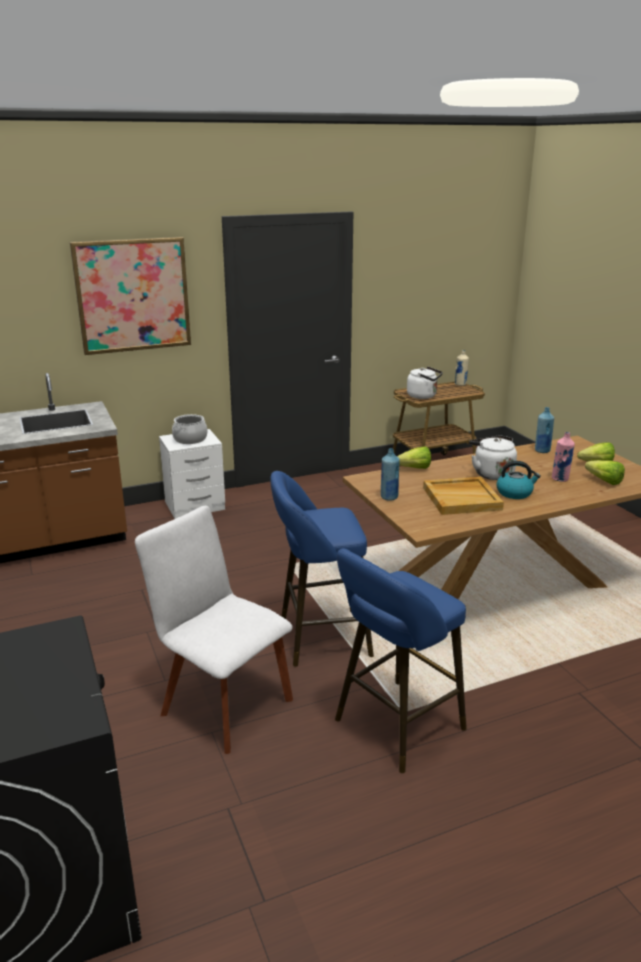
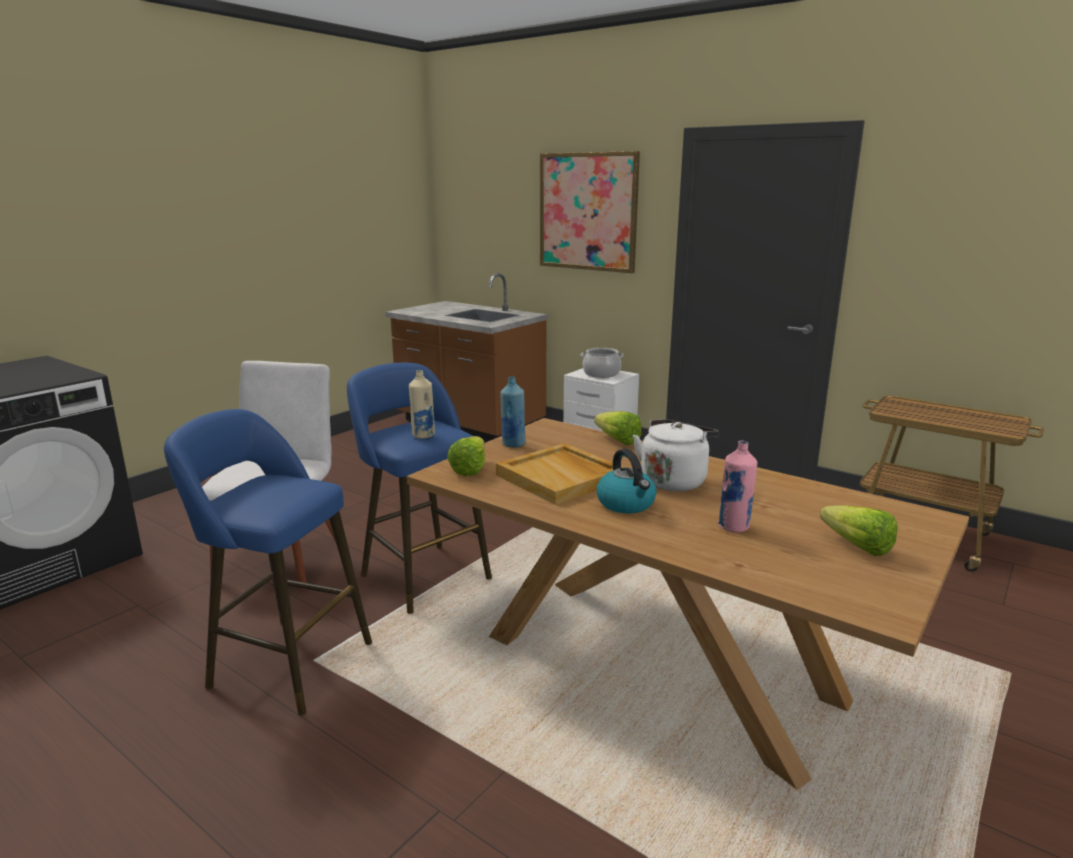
camera: 60 degrees right, 5 degrees down
white kettle [407,366,443,399] -> none
beige bottle [455,350,469,386] -> beige bottle moved to [409,370,435,439]
blue bottle [535,407,554,453] -> none
lettuce [585,460,625,485] -> lettuce moved to [447,436,485,476]

